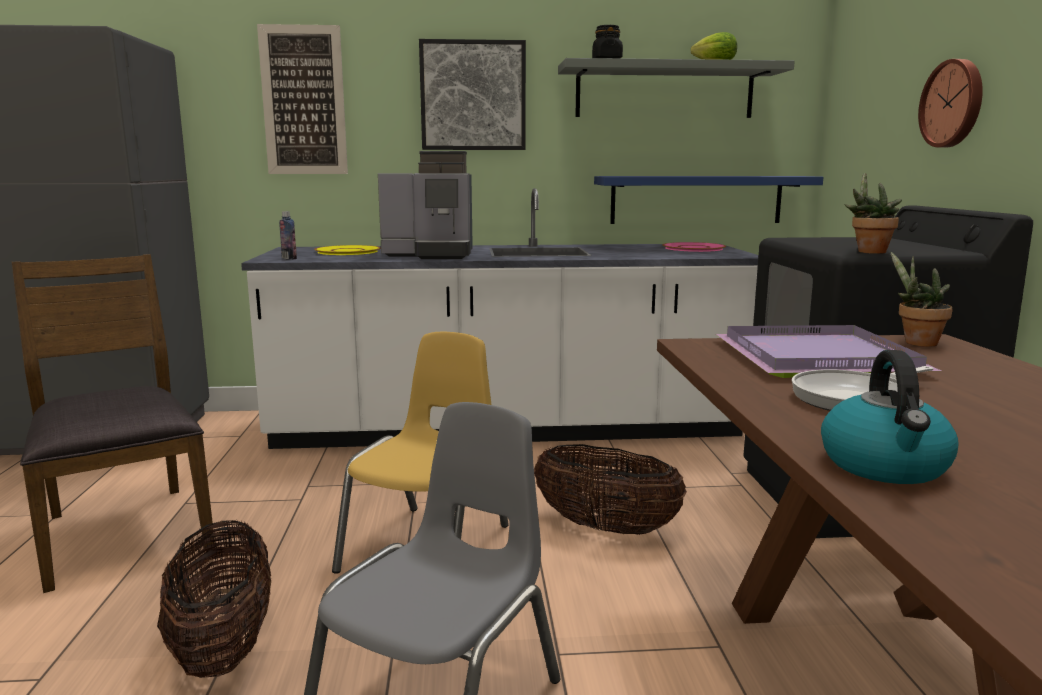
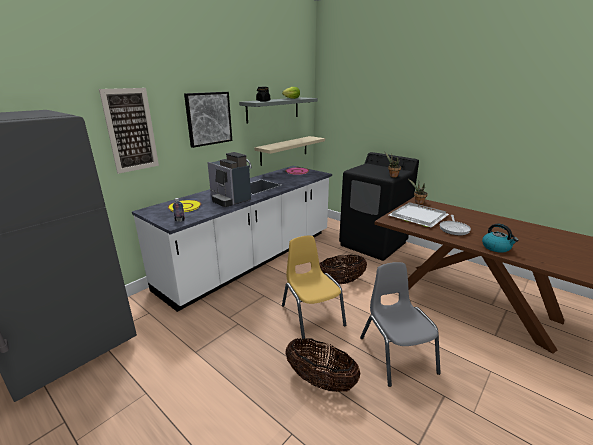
camera: 45 degrees left, 10 degrees up
brown chair [12,254,215,593] -> none
coffee machine [378,151,473,259] -> coffee machine turned 90 degrees clockwise [207,152,251,207]
blue shelf [594,176,823,224] -> beige shelf [254,136,325,166]
purple tray [716,325,941,378] -> white tray [389,202,449,228]
wall clock [918,59,983,147] -> none

